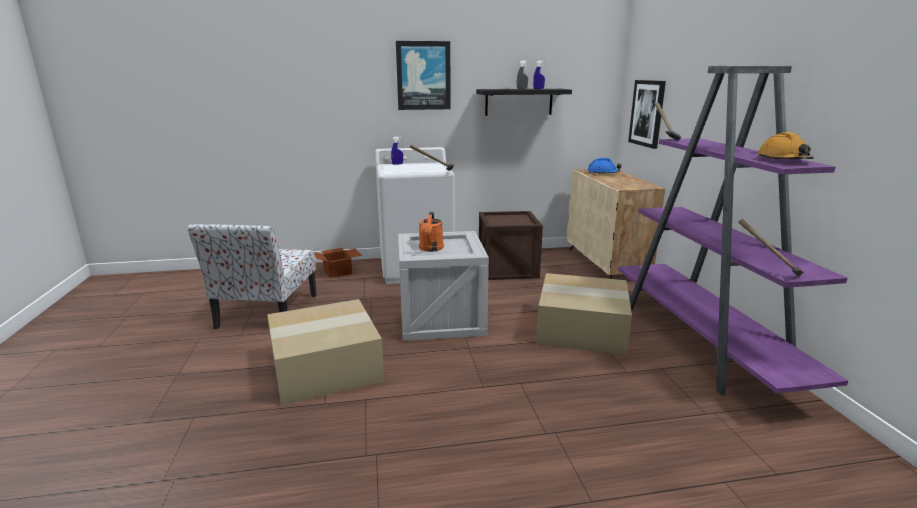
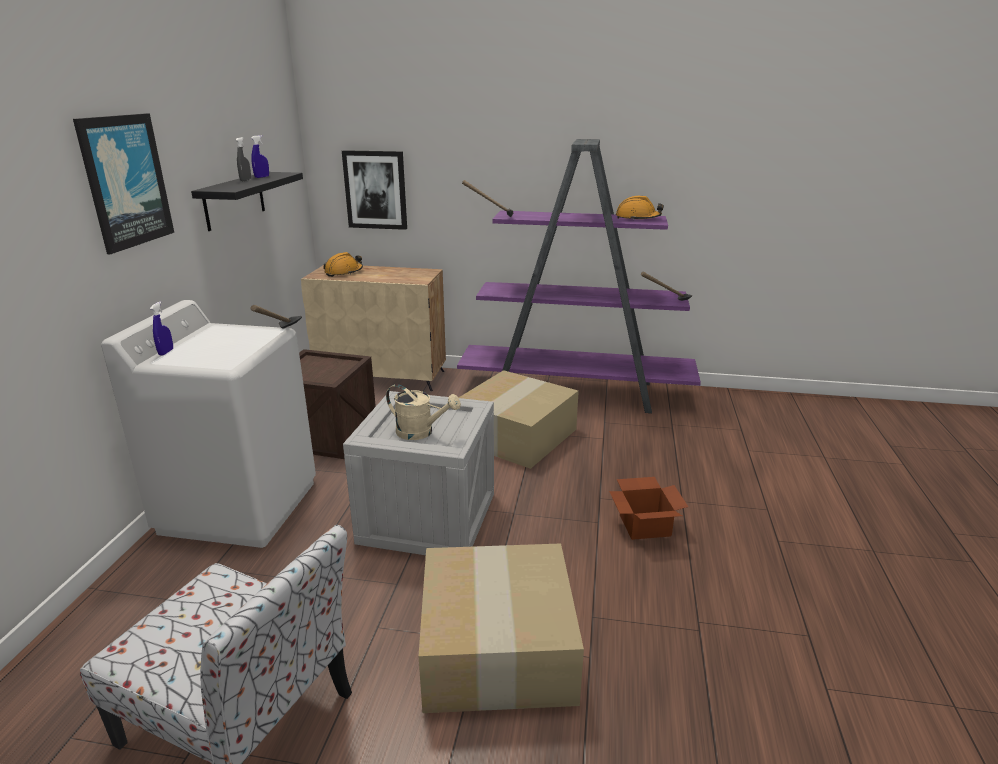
camera: 70 degrees left, 5 degrees up
cardboard box [314,248,362,278] -> cardboard box moved to [609,477,688,540]
orange watering can [419,212,444,252] -> beige watering can [386,384,461,440]
blue hard hat [588,158,622,174] -> orange hard hat [324,252,363,277]

